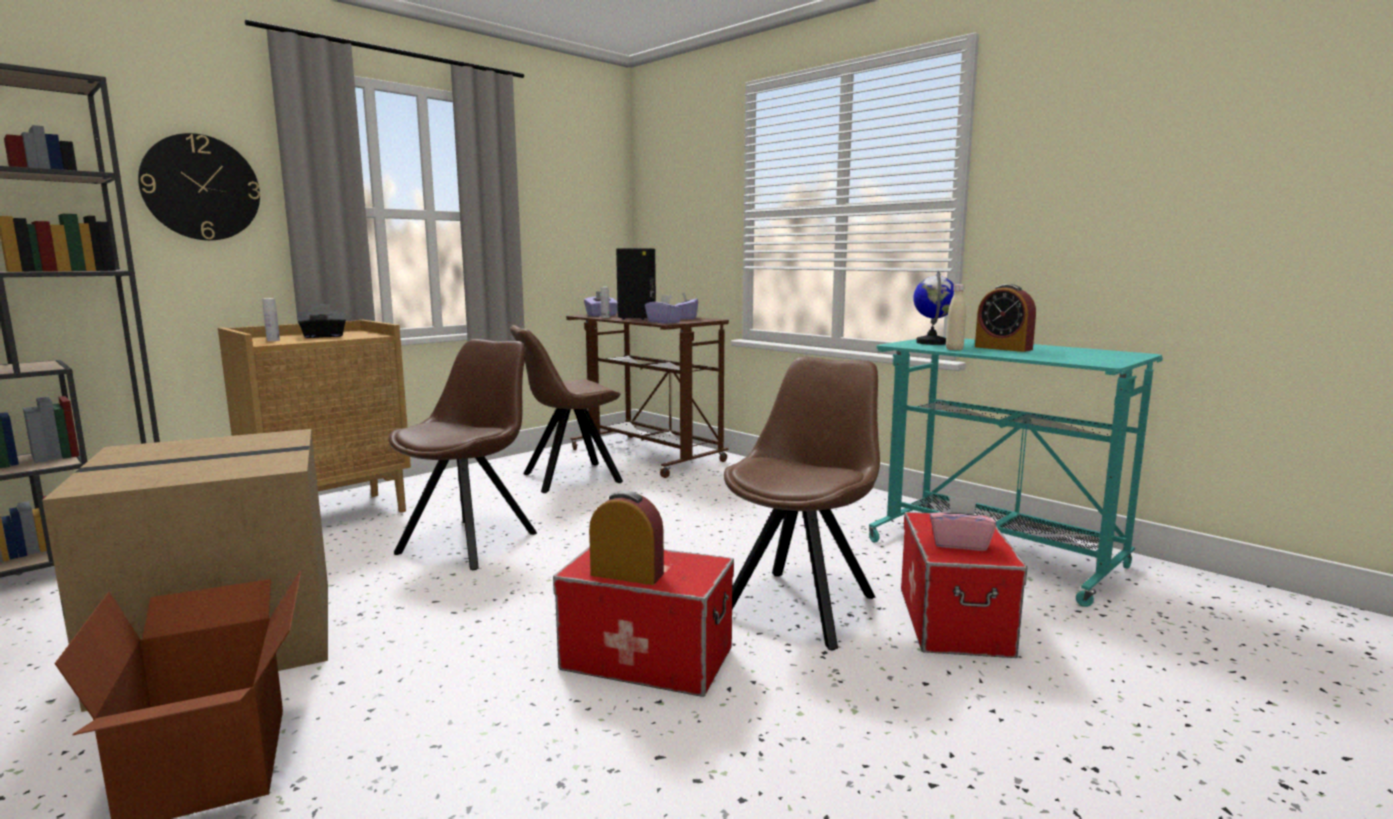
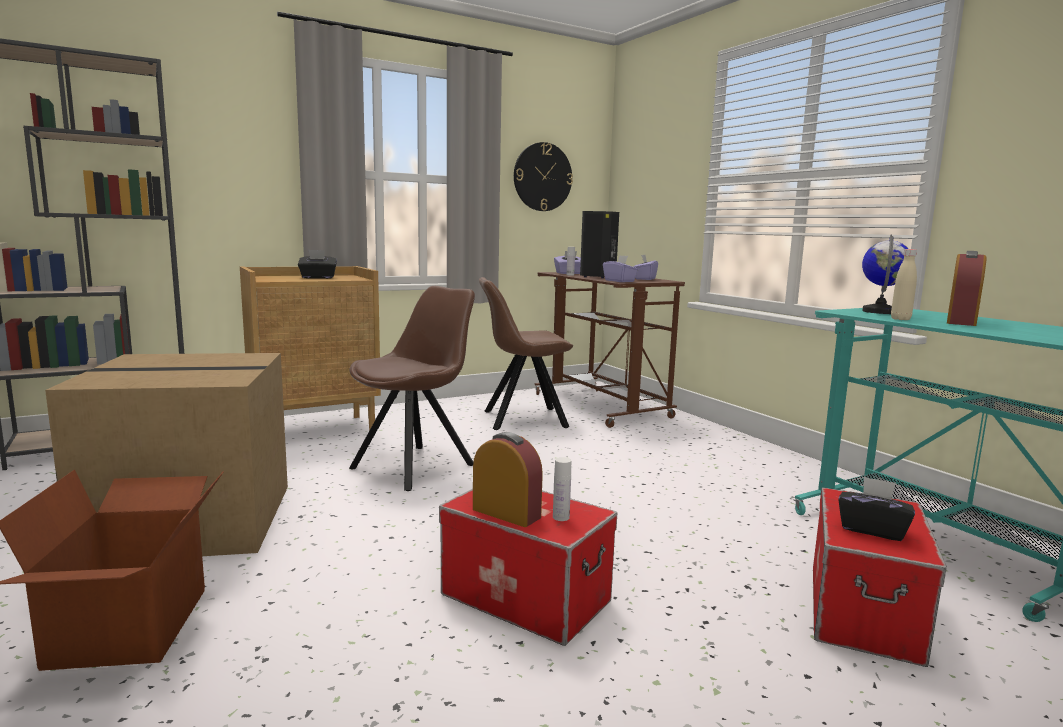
camera: 15 degrees right, 0 degrees up
wall clock [138,133,260,240] -> wall clock moved to [514,142,573,211]
white bottle [262,298,280,341] -> white bottle moved to [553,457,571,521]
brown chair [724,357,880,650] -> none
pink tissue box [930,497,996,551] -> black tissue box [838,476,915,541]
alarm clock [975,284,1036,352] -> alarm clock turned 120 degrees counterclockwise [947,251,987,326]

